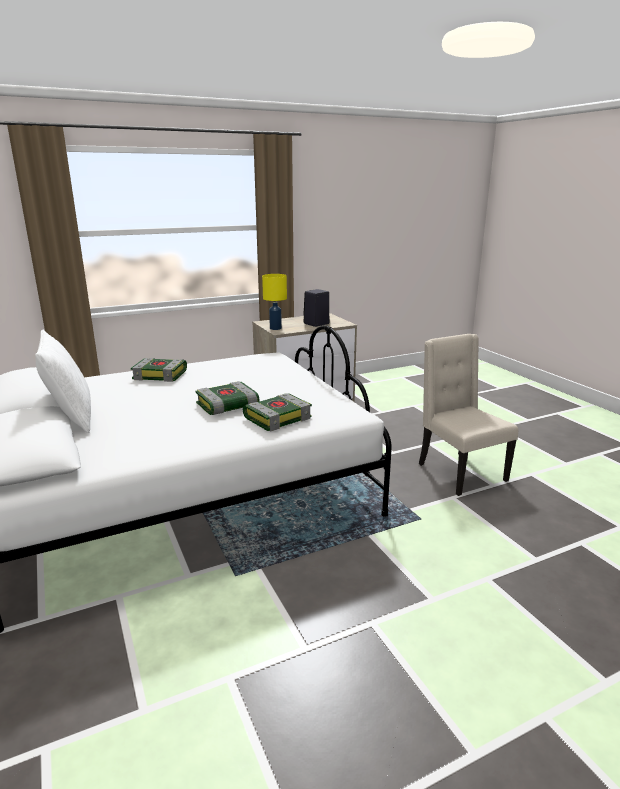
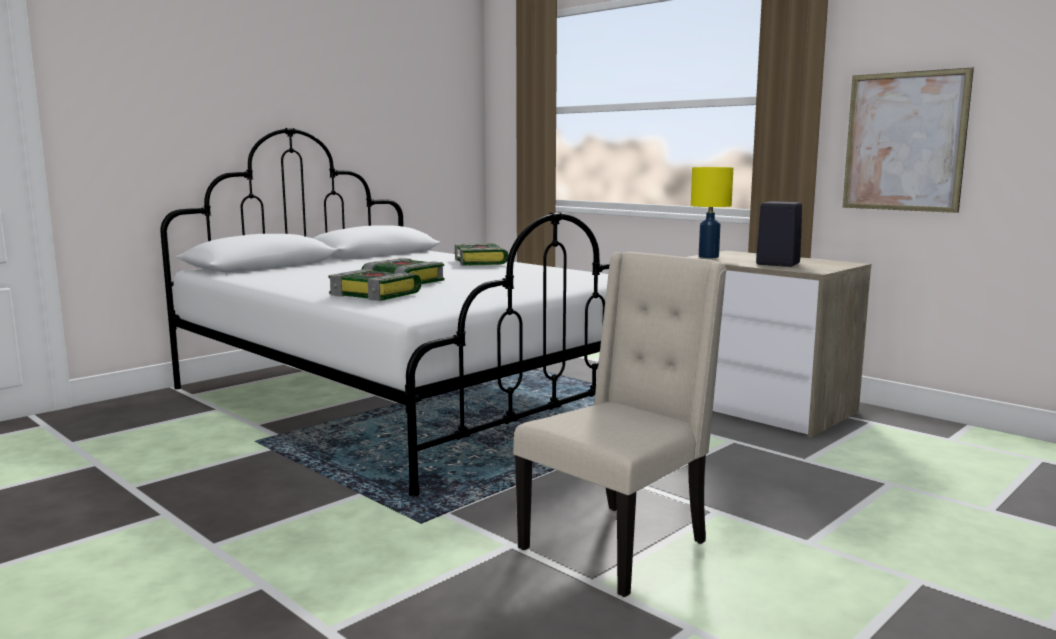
camera: 70 degrees right, 10 degrees down
white pillow [35,330,91,433] -> none
none -> picture [843,68,974,213]

